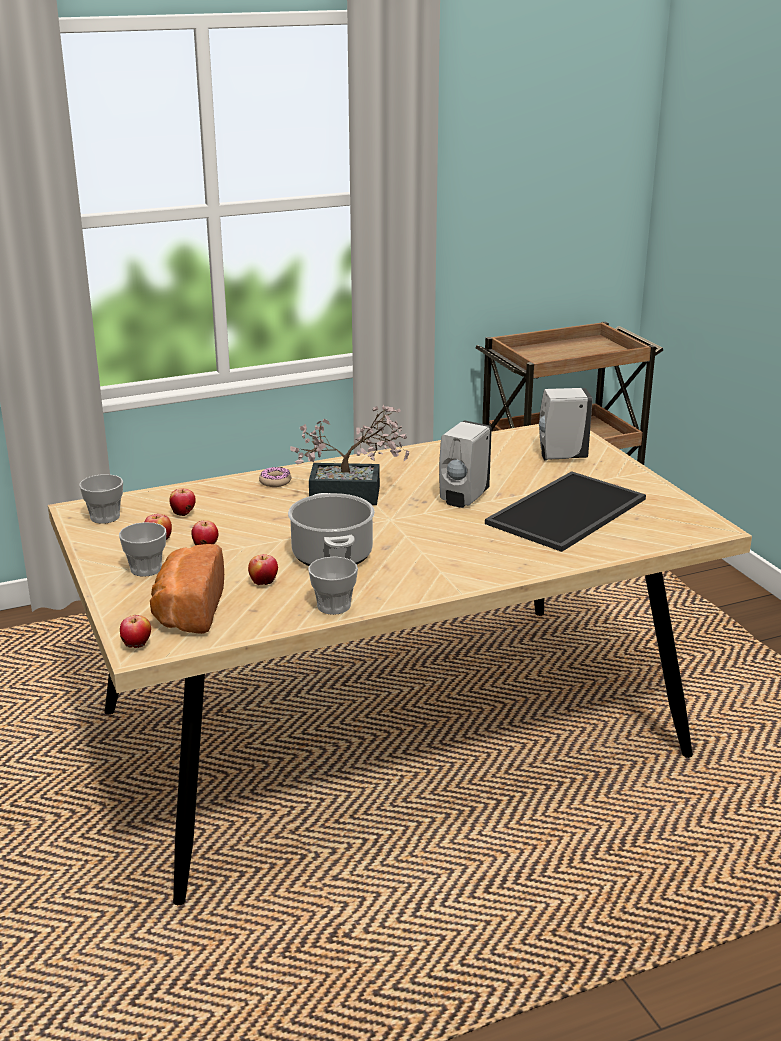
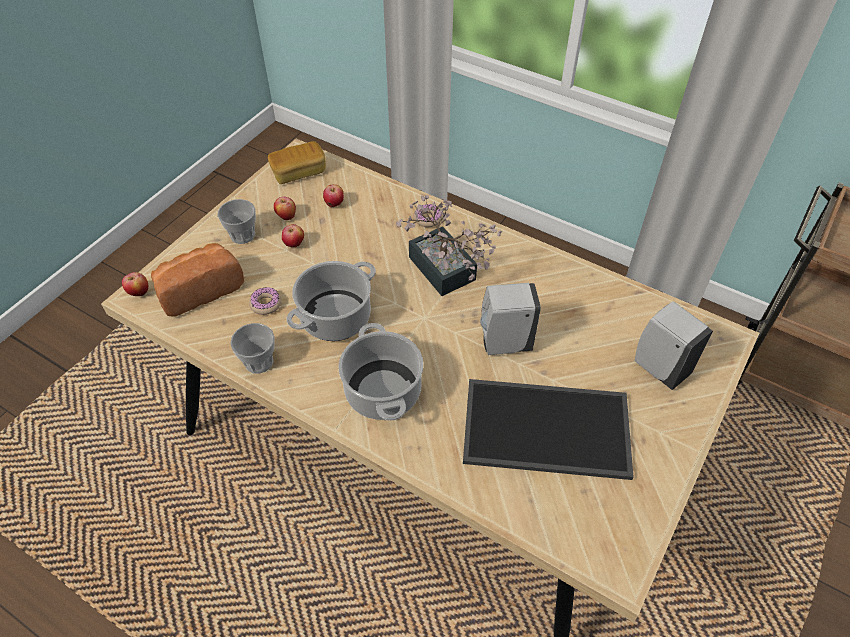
camera: 55 degrees right, 25 degrees up
cup [79,474,123,524] -> bread [268,141,326,184]
apple [248,554,278,585] -> donut [249,287,281,315]
none -> cooking pot [338,323,424,421]

